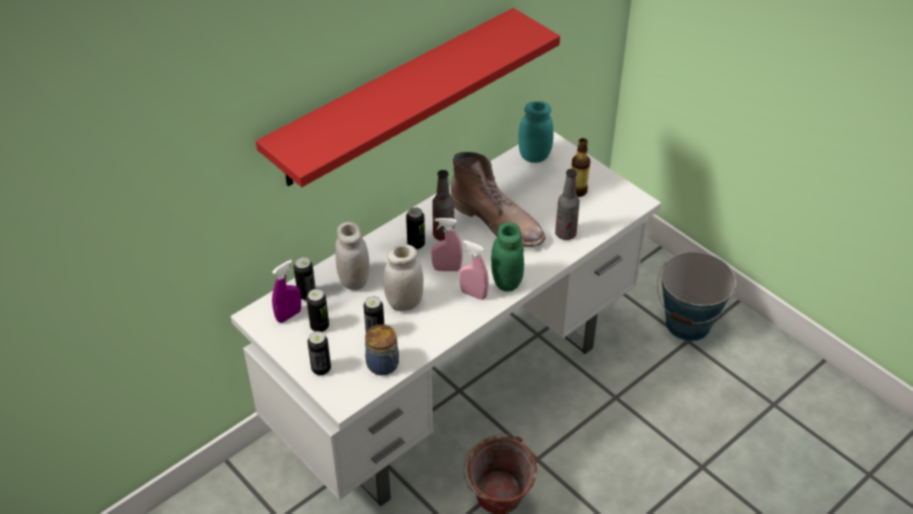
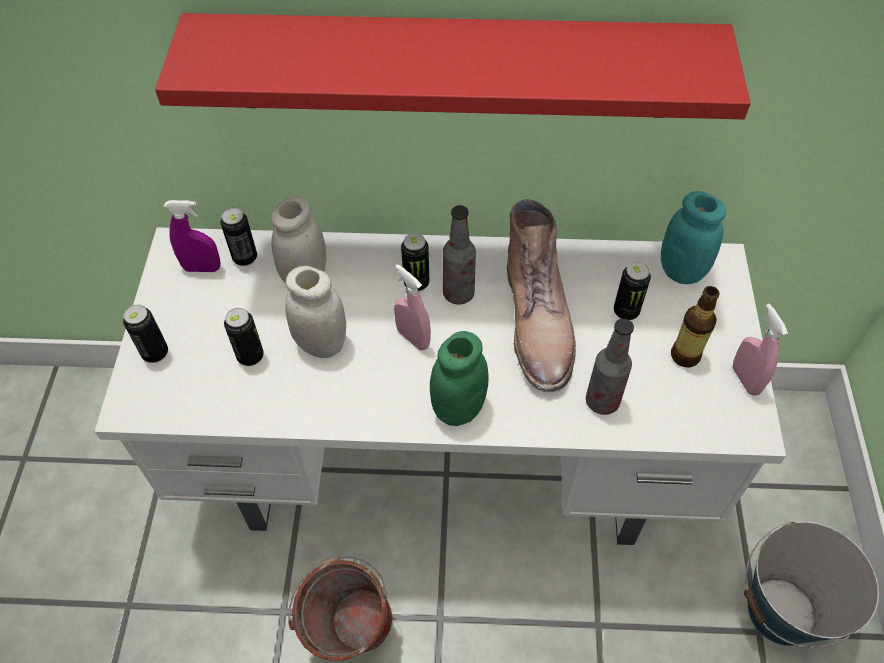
camera: 45 degrees right, 10 degrees up
can [306,289,329,332] -> can moved to [614,262,651,320]
jar [365,324,399,375] -> none
pink spray bottle [459,240,489,300] -> pink spray bottle moved to [733,304,788,396]

